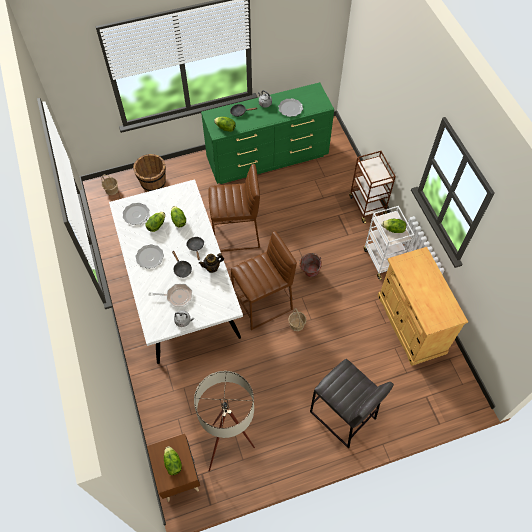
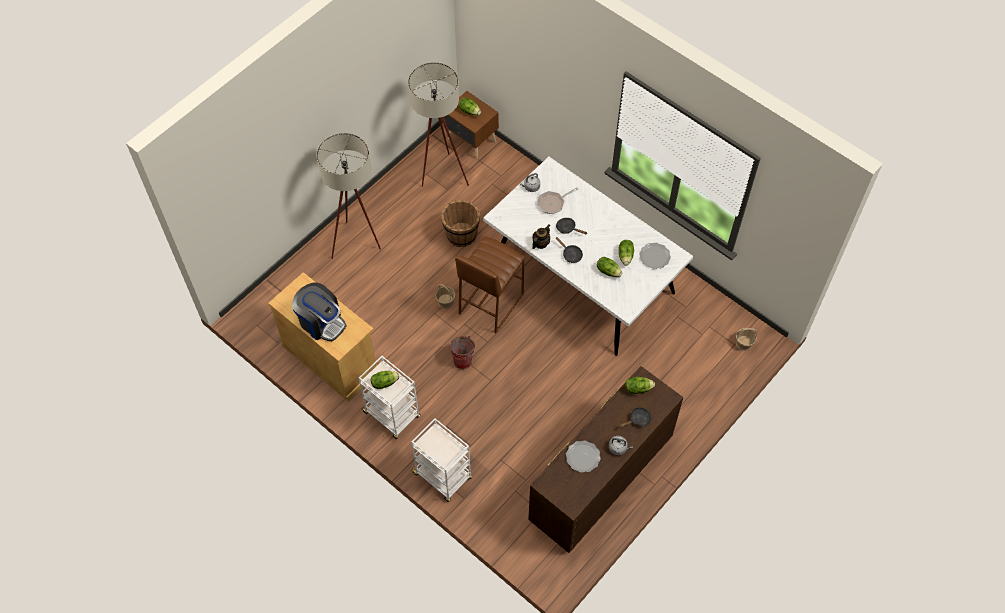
camera: 150 degrees right, 0 degrees up
brown bucket [133,154,166,192] -> brown bucket moved to [441,200,480,247]
plate [135,244,164,269] -> none
green dresser [201,82,334,184] -> brown dresser [528,366,684,553]
brown stool [208,164,260,252] -> none
grey stool [310,359,394,449] -> beige floor lamp [316,133,381,259]
brown cart [349,151,396,224] -> white cart [412,418,472,502]
none -> coffee machine [292,283,346,341]

